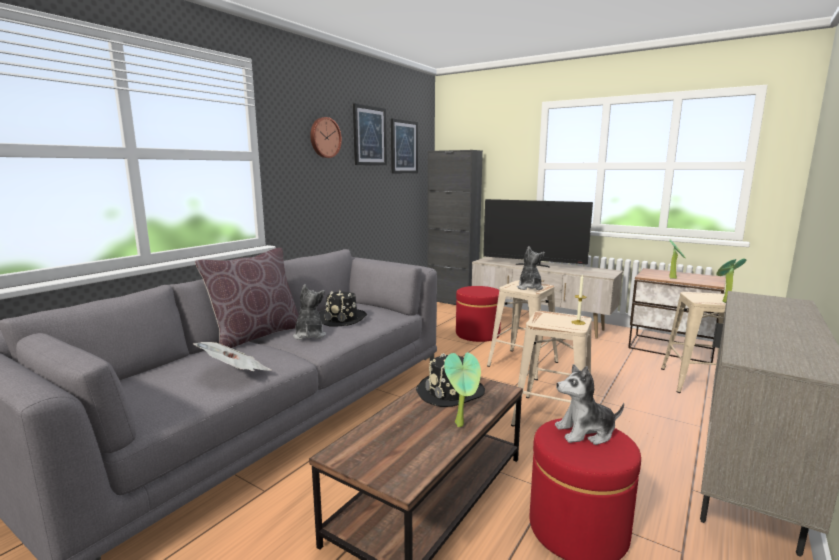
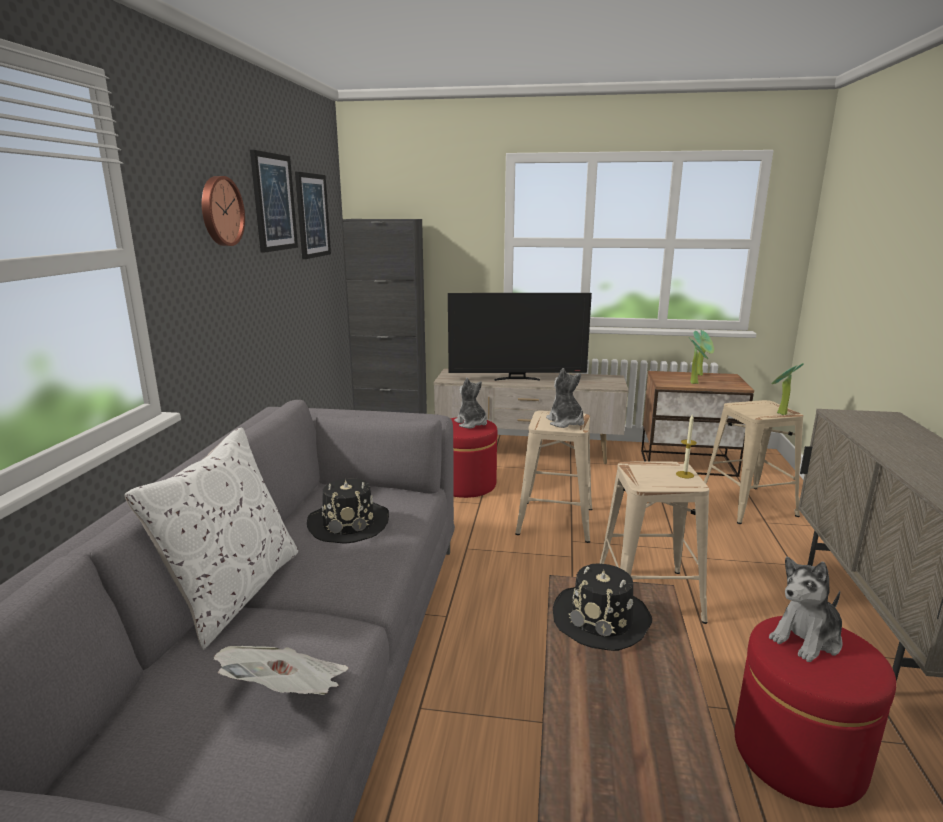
camera: 25 degrees left, 5 degrees up
brown pillow [195,248,299,348] -> white pillow [124,428,298,650]
plush toy [293,284,326,340] -> plush toy moved to [454,378,487,429]
potted plant [444,352,481,427] -> potted plant moved to [694,330,714,376]

